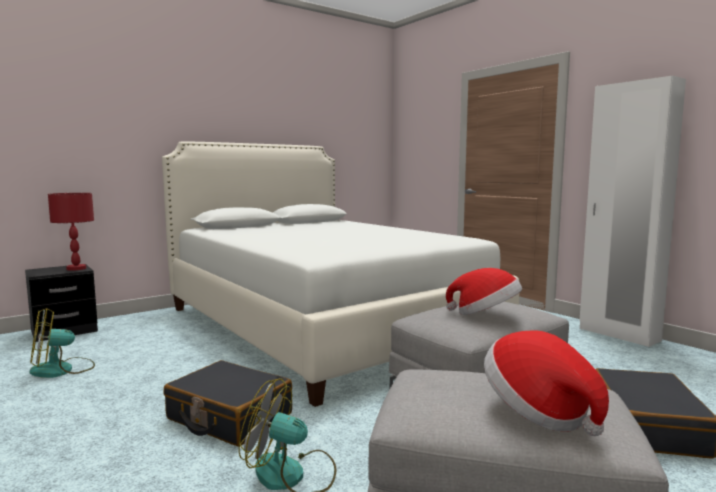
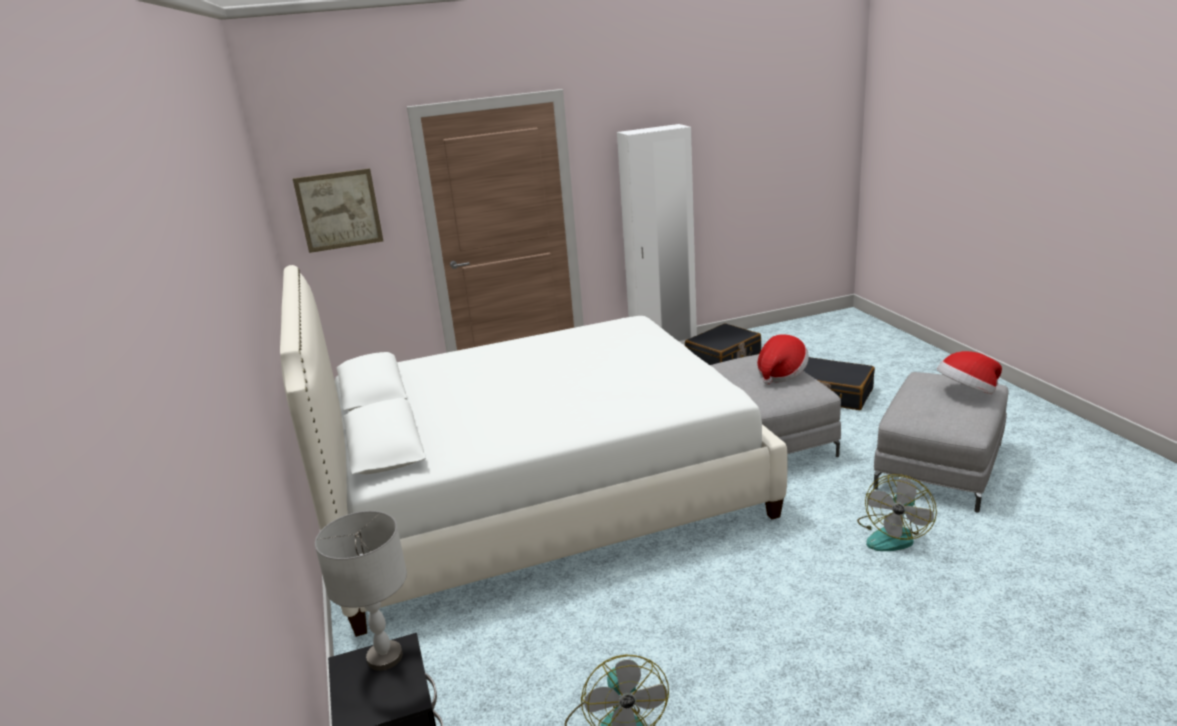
camera: 70 degrees left, 15 degrees up
red table lamp [48,193,94,271] -> grey table lamp [315,511,407,671]
black suitcase [163,360,292,447] -> black suitcase moved to [685,323,761,365]
none -> picture [293,168,383,253]

